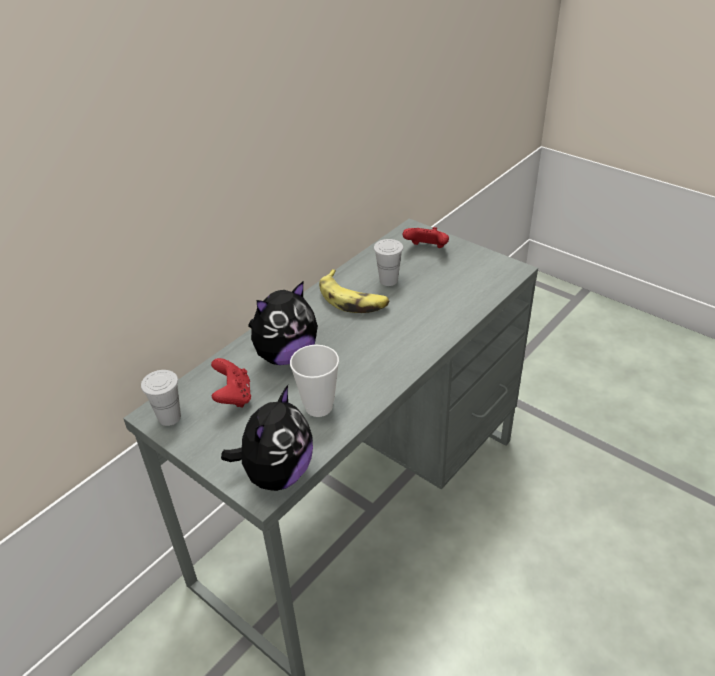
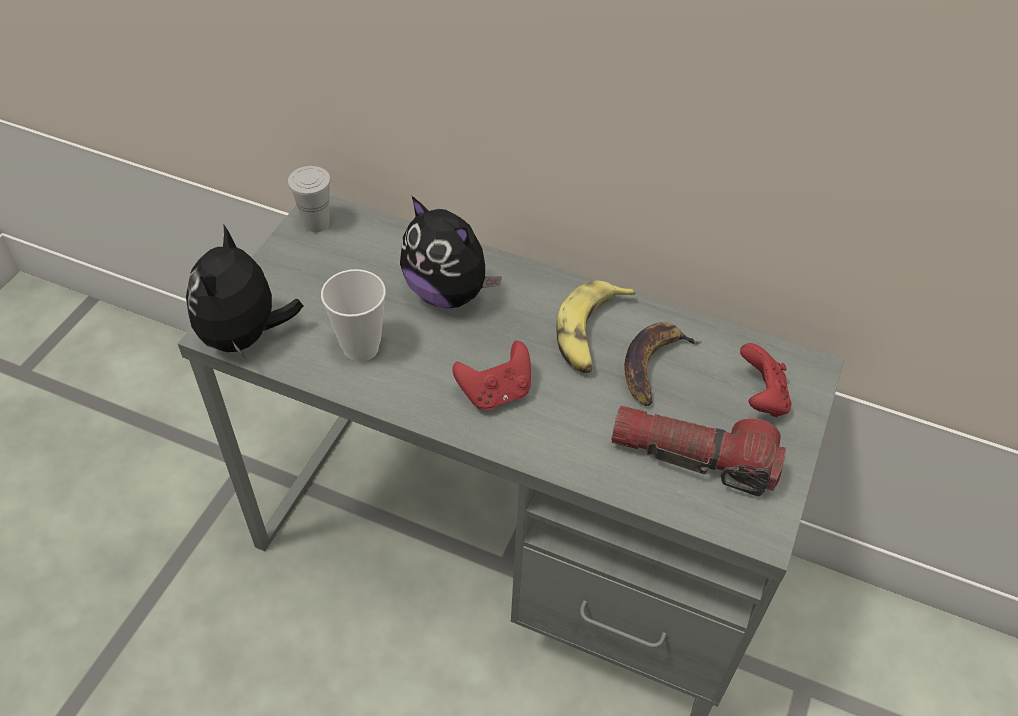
camera: 70 degrees right, 10 degrees up
red game controller [211,358,251,408] -> red game controller moved to [452,341,531,410]
plush toy [221,385,313,491] -> plush toy turned 90 degrees clockwise [186,224,304,359]
white cup [374,239,403,286] -> banana [624,322,701,406]
none -> flashlight [611,406,786,496]

